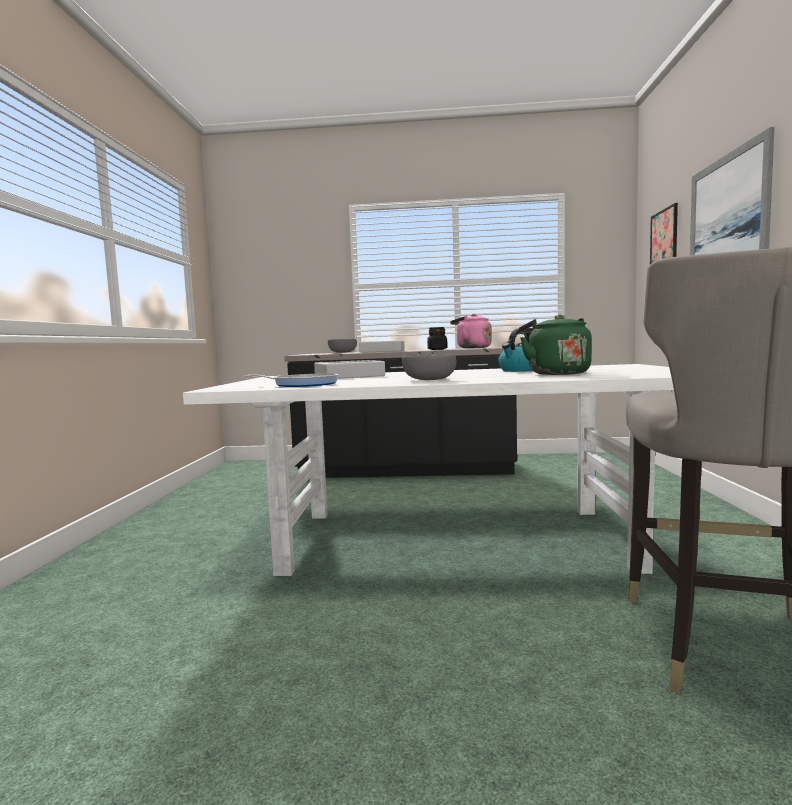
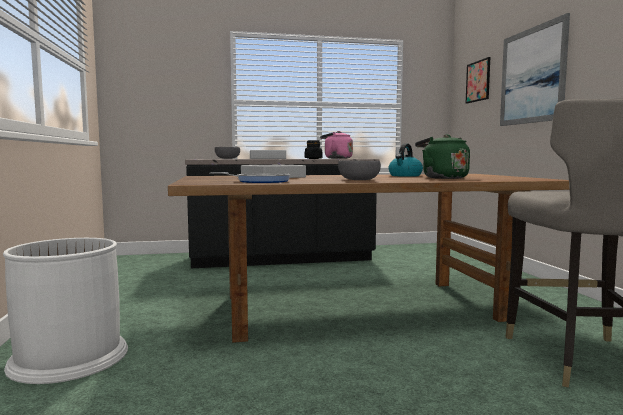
camera: 15 degrees left, 0 degrees up
white dining table [183,364,674,576] -> brown dining table [168,174,569,343]
none -> white trash can [3,238,128,384]

